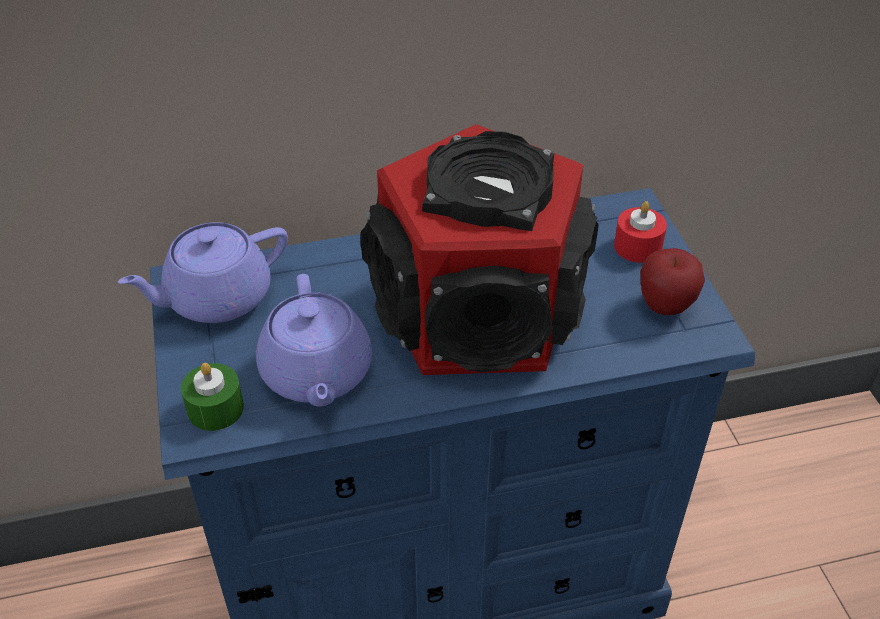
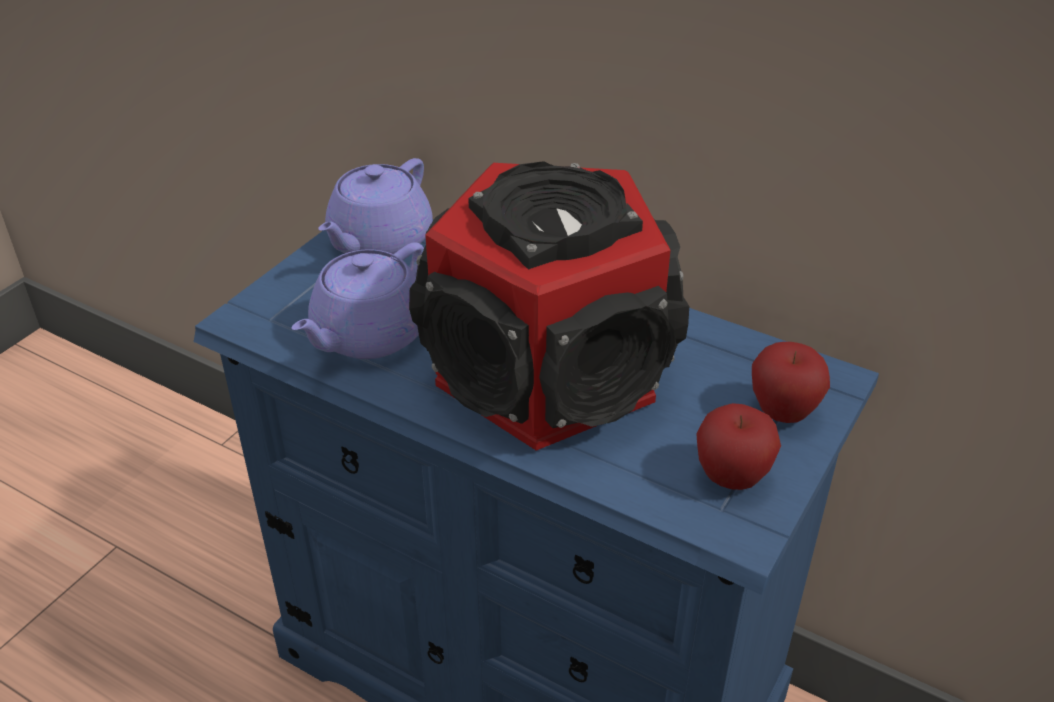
camera: 45 degrees right, 5 degrees down
purple teapot [118,222,288,323] -> purple teapot turned 75 degrees counterclockwise [318,158,433,254]
green candle [181,363,244,431] -> none
red candle [614,201,667,263] -> apple [752,342,830,423]

